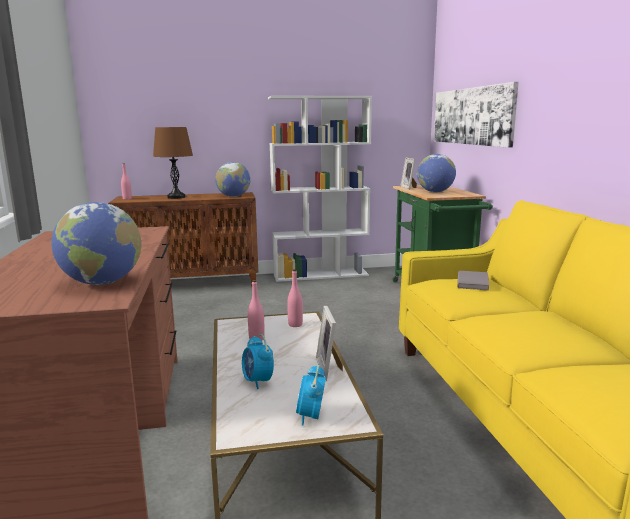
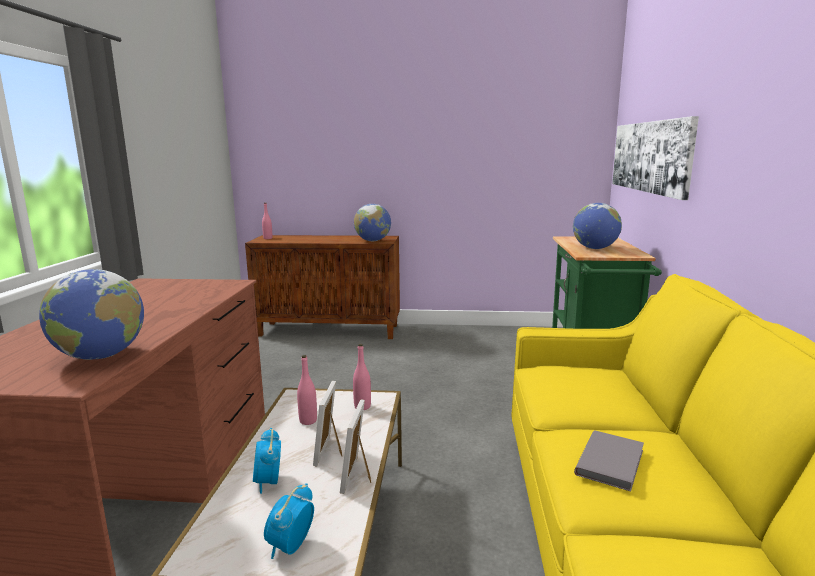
camera: 15 degrees right, 0 degrees up
brown table lamp [153,127,193,199] -> none
white bookcase [268,96,372,282] -> none
picture frame [400,158,417,189] -> picture frame moved to [313,381,342,466]
grey book [457,271,490,291] -> grey book moved to [574,430,644,492]

